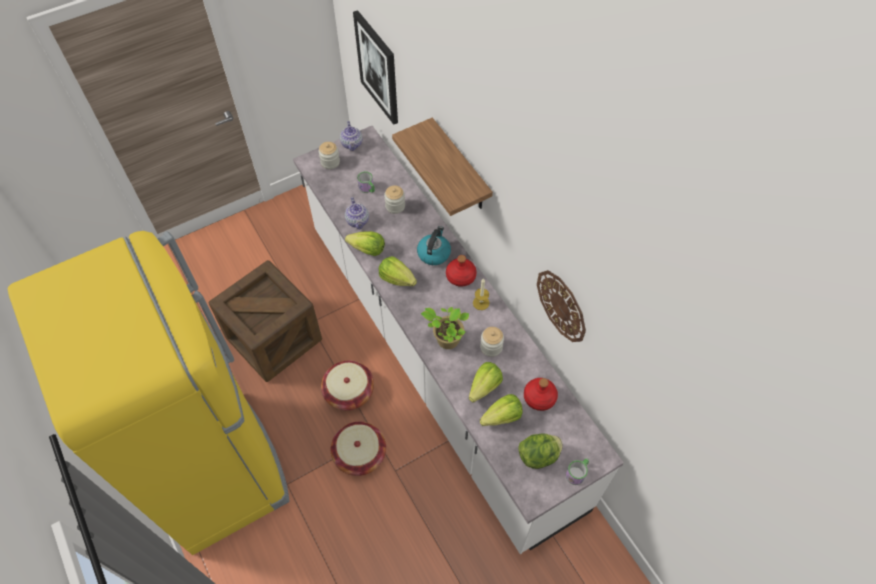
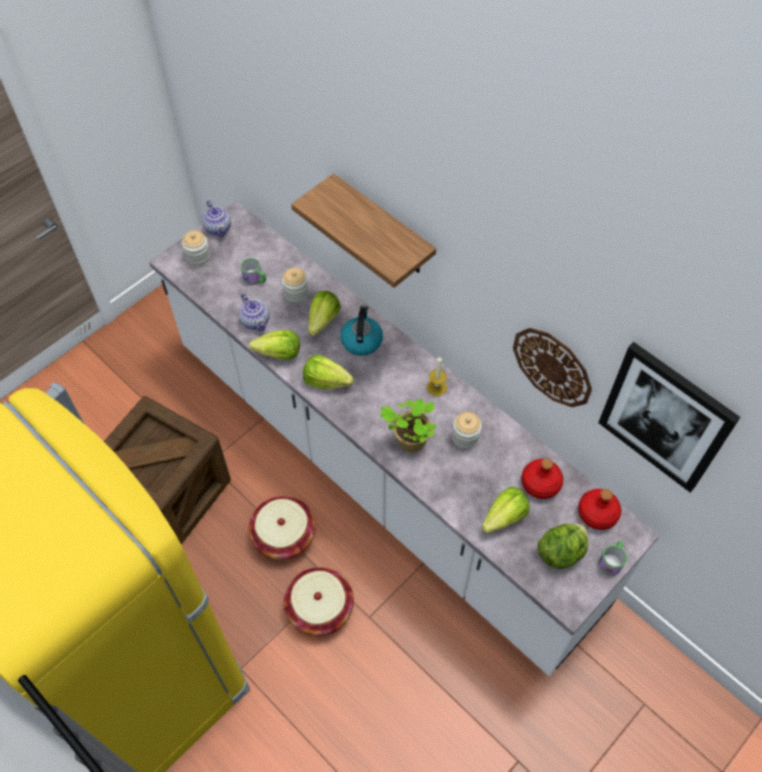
camera: 15 degrees left, 0 degrees up
picture [353,10,398,125] -> picture moved to [598,342,740,492]
red bottle [446,255,477,287] -> red bottle moved to [578,489,621,530]
lettuce [469,362,503,403] -> lettuce moved to [308,291,341,336]

